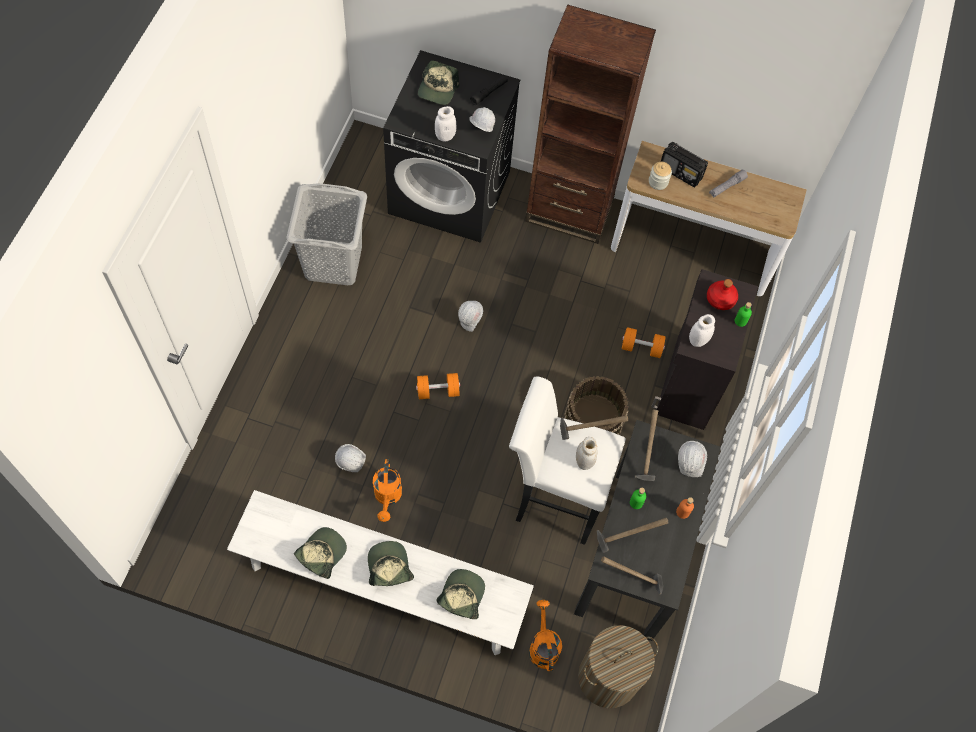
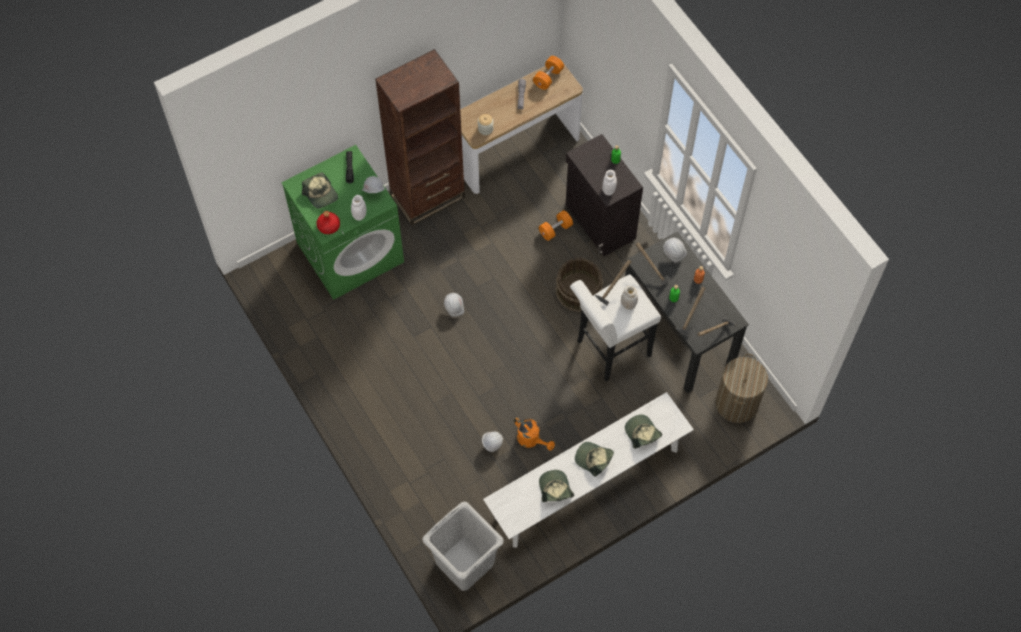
camera: 45 degrees left, 0 degrees up
grey laundry basket [286,183,367,285] -> grey laundry basket moved to [422,501,504,591]
black washing machine [383,50,520,243] -> green washing machine [282,145,404,300]
orange dumbbell [416,373,460,399] -> orange dumbbell moved to [533,56,564,90]
orange watering can [529,600,562,671] -> none
radio [661,142,708,187] -> none
red bottle [707,279,738,310] -> red bottle moved to [317,211,340,234]

